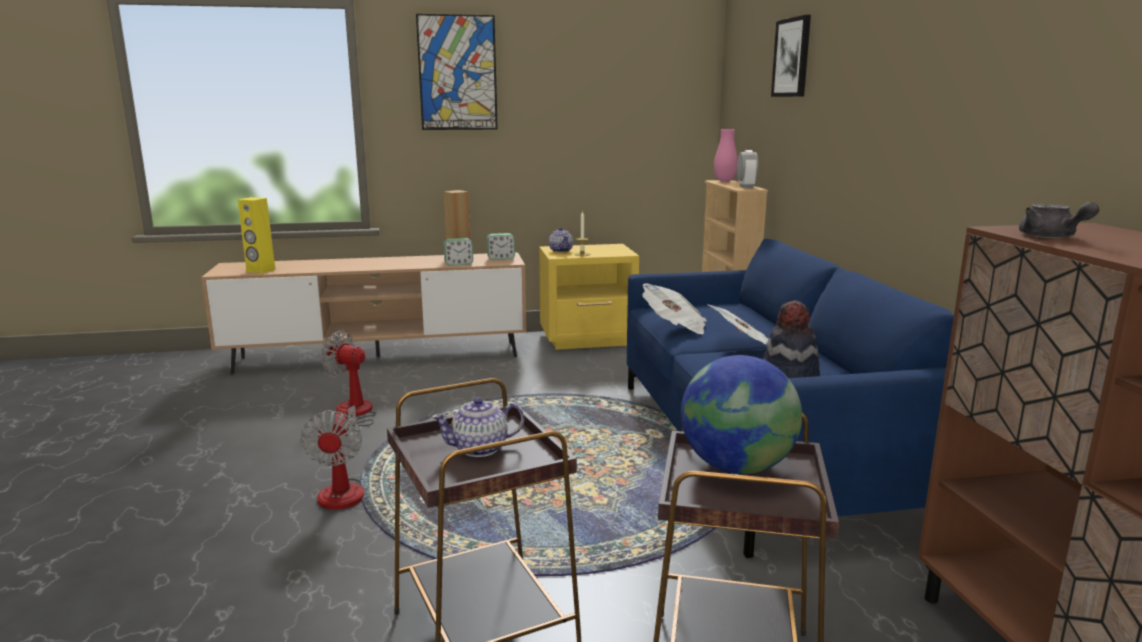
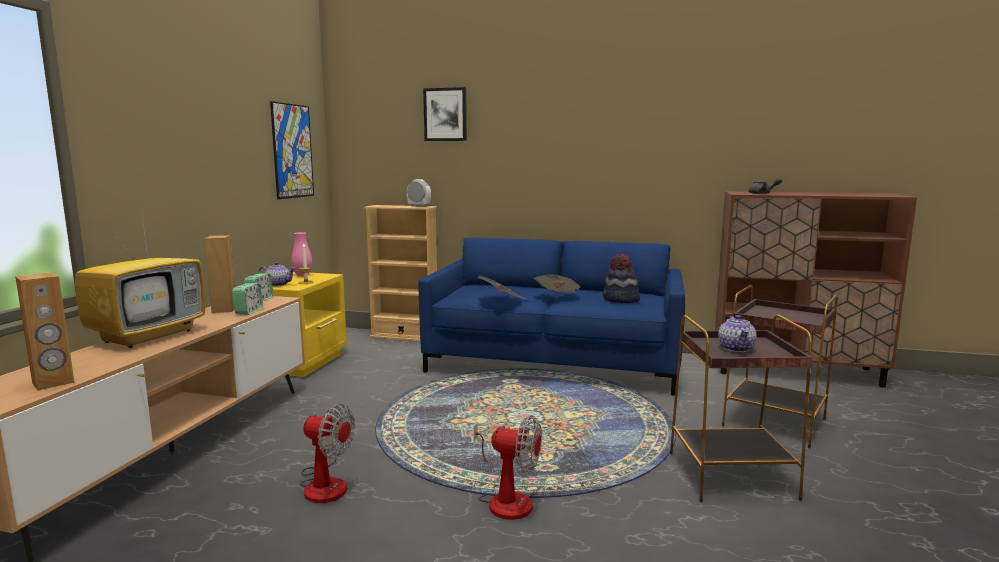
camera: 65 degrees left, 5 degrees down
yellow speaker [238,197,275,273] -> brown speaker [15,273,75,390]
fan [321,331,376,426] -> fan turned 120 degrees counterclockwise [299,404,355,503]
picture [416,14,498,130] -> picture moved to [270,101,314,200]
globe [681,355,802,474] -> none
pink vase [714,129,738,182] -> pink vase moved to [291,232,312,276]
none -> television [75,207,205,348]

